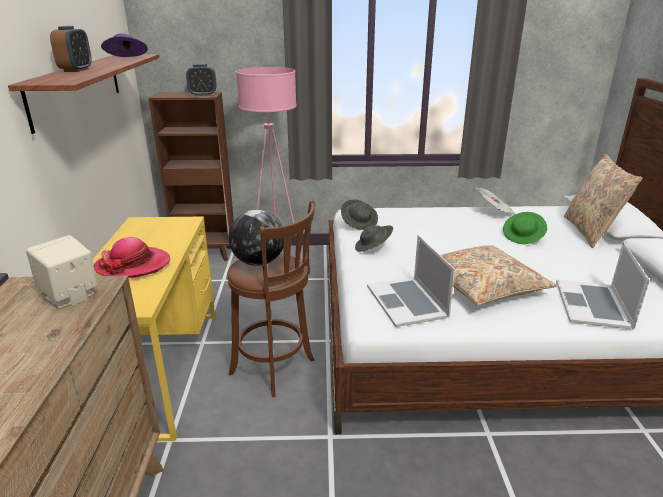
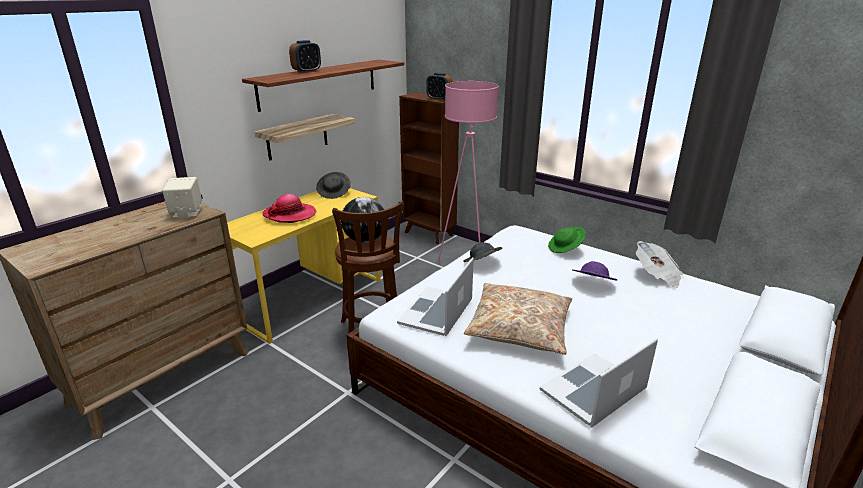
camera: 40 degrees right, 0 degrees up
purple hat [101,33,148,57] -> purple hat moved to [572,261,617,281]
grey hat [341,199,378,230] -> grey hat moved to [316,172,351,199]
green hat [503,212,547,244] -> green hat moved to [548,227,586,253]
beige pillow [564,154,642,248] -> none
none -> shelf [254,114,355,161]

